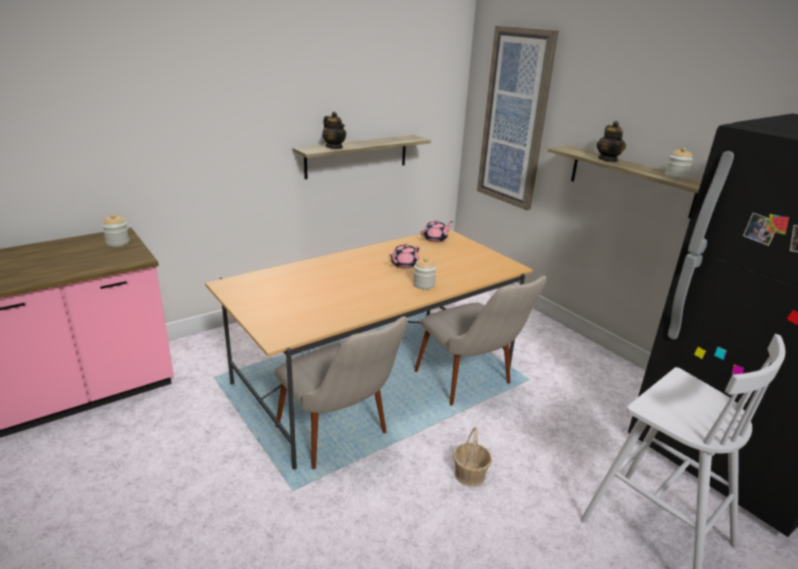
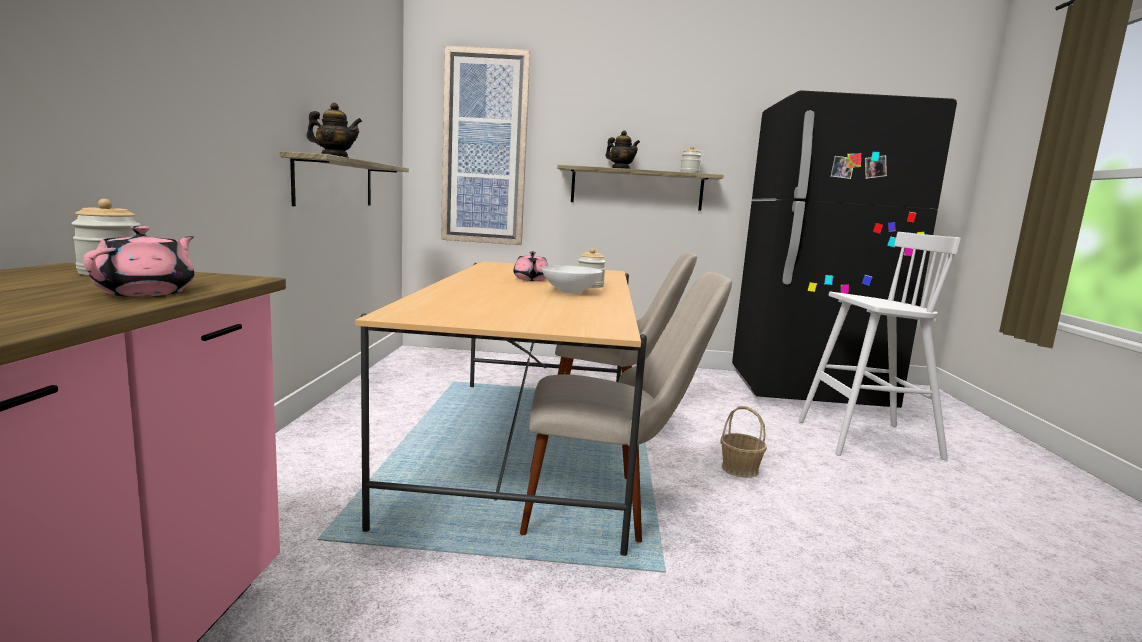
camera: 50 degrees left, 15 degrees down
pink teapot [421,220,453,242] -> pink teapot moved to [83,226,194,297]
none -> white bowl [541,265,603,294]

